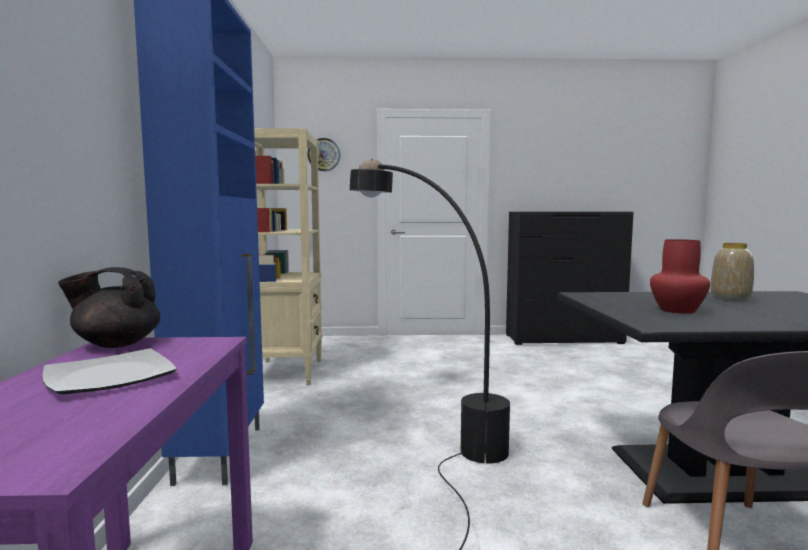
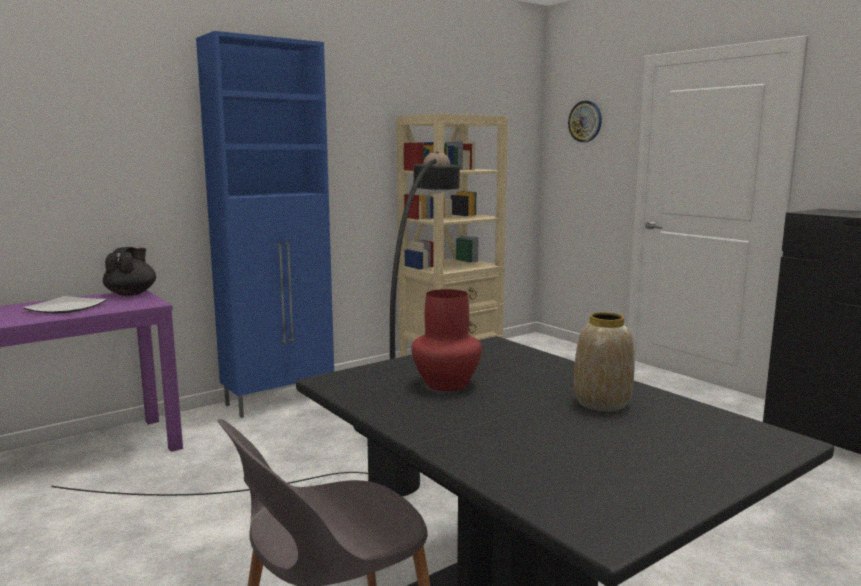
camera: 55 degrees right, 5 degrees up
black teapot [58,267,160,348] -> black teapot turned 45 degrees clockwise [103,247,156,296]

